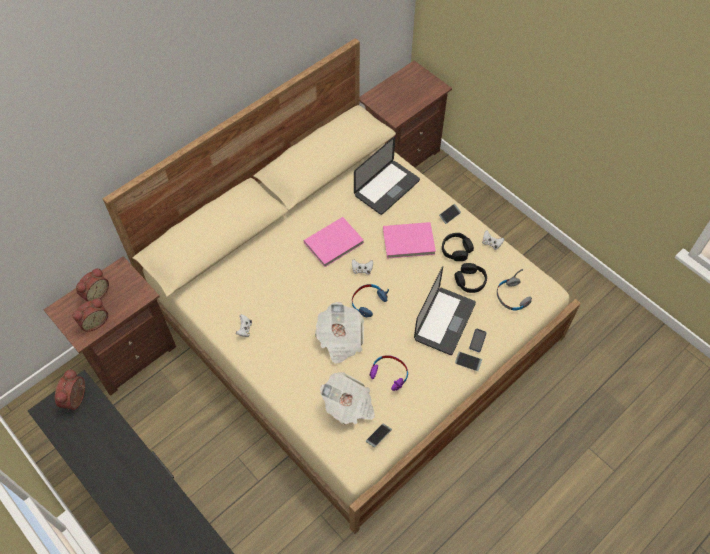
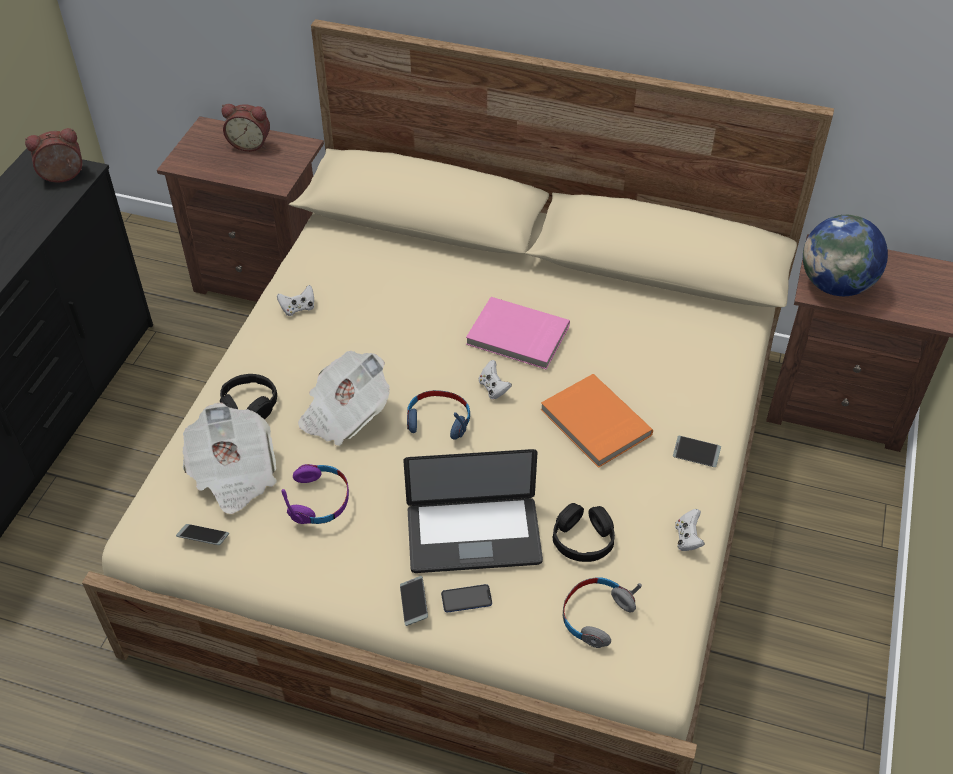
camera: 60 degrees right, 10 degrees down
alarm clock [72,298,108,332] -> none
laptop [354,137,420,215] -> none
pink book [383,222,436,259] -> orange book [541,374,653,468]
black headphones [442,233,474,261] -> black headphones moved to [220,374,277,419]
none -> globe [803,215,888,296]

